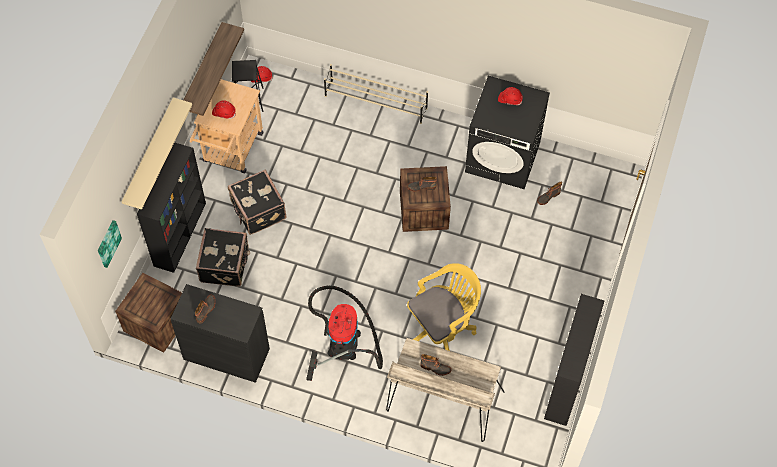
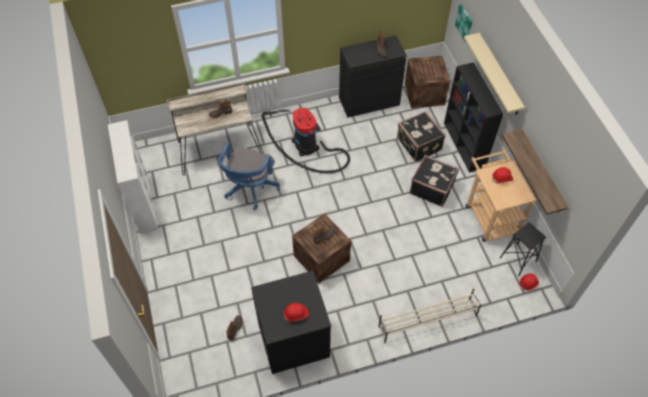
camera: 145 degrees right, 5 degrees down
yellow office chair [407,263,481,351] -> blue office chair [218,143,280,210]
black bookcase [544,294,604,426] -> white bookcase [108,120,158,234]

